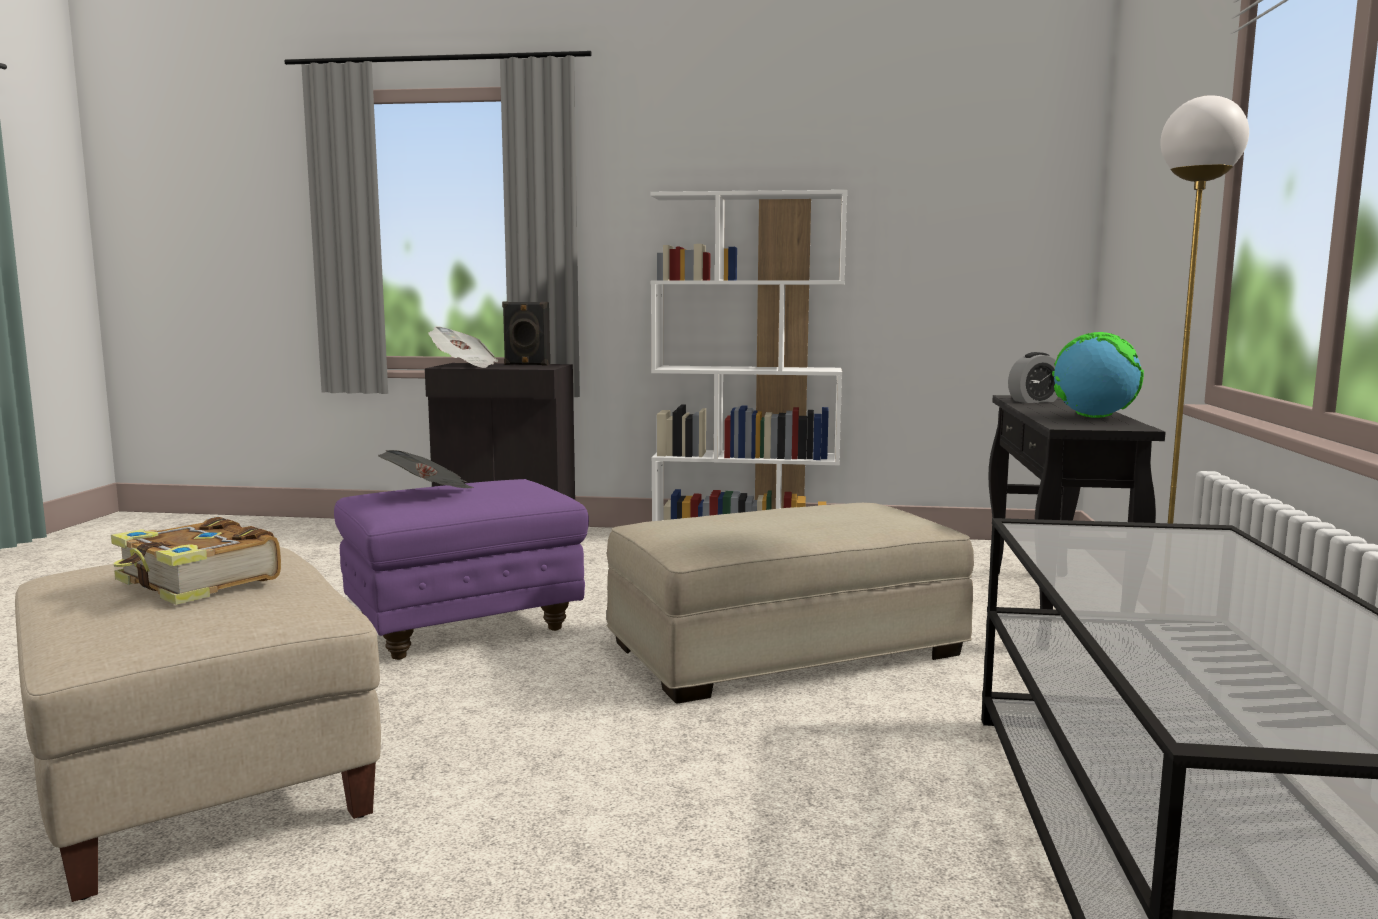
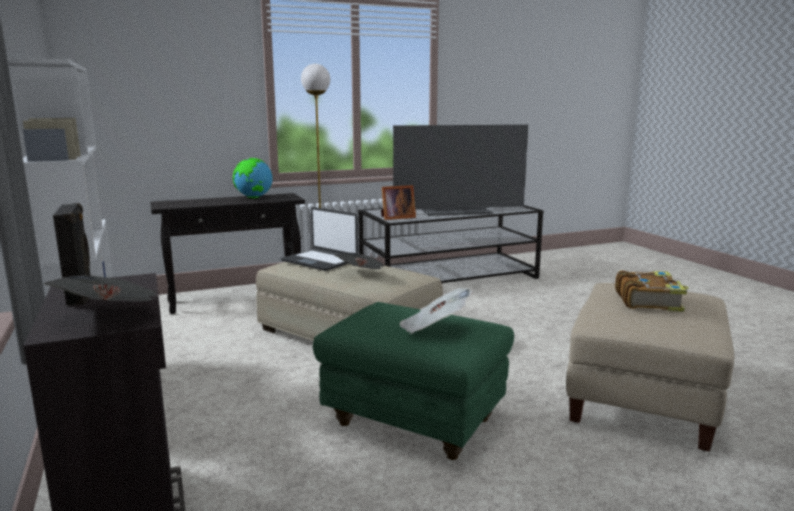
camera: 120 degrees left, 5 degrees up
purple ottoman [334,479,589,660] -> green ottoman [313,302,514,460]
alarm clock [1008,352,1058,403] -> none
none -> laptop [281,207,358,271]
none -> newspaper [335,253,384,269]
none -> picture frame [381,185,416,220]
none -> television [393,125,528,216]

